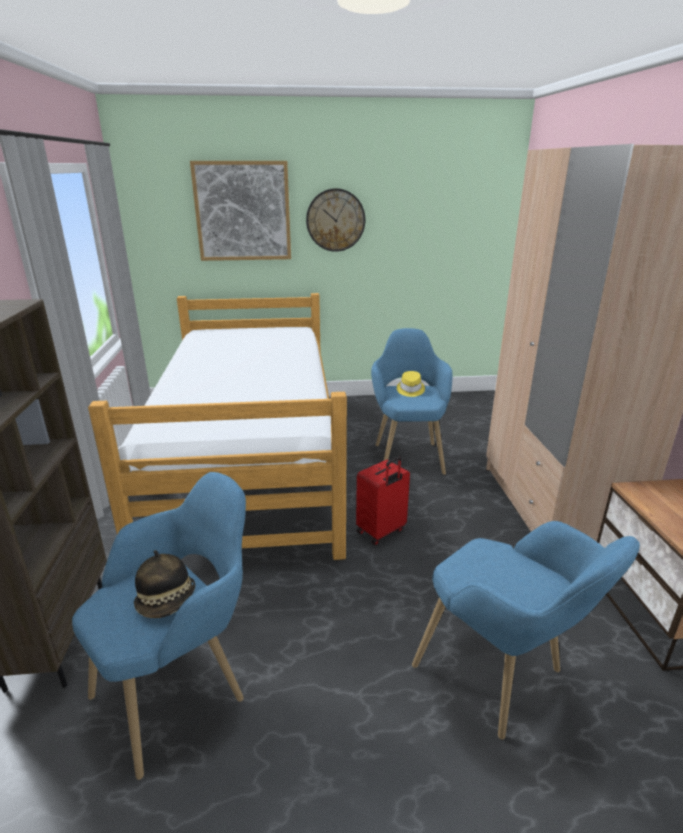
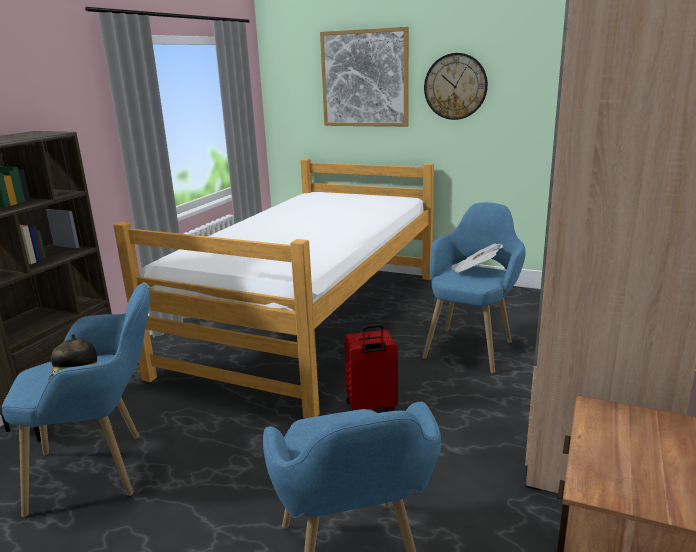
camera: 30 degrees right, 5 degrees down
yellow hat [397,371,425,397] -> newspaper [451,244,503,273]

